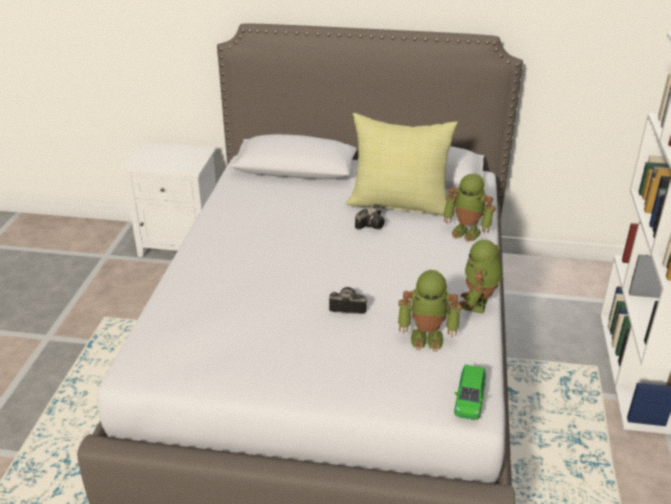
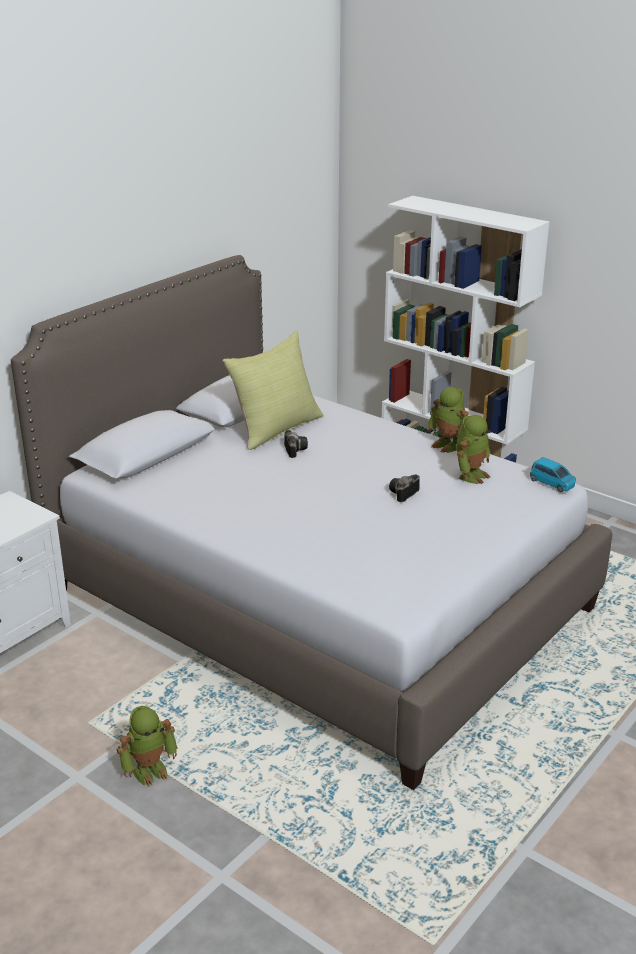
camera: 60 degrees left, 5 degrees down
toy robot [444,173,496,242] -> toy robot moved to [117,706,177,786]
green toy car [454,364,486,420] -> blue toy car [530,457,576,492]

